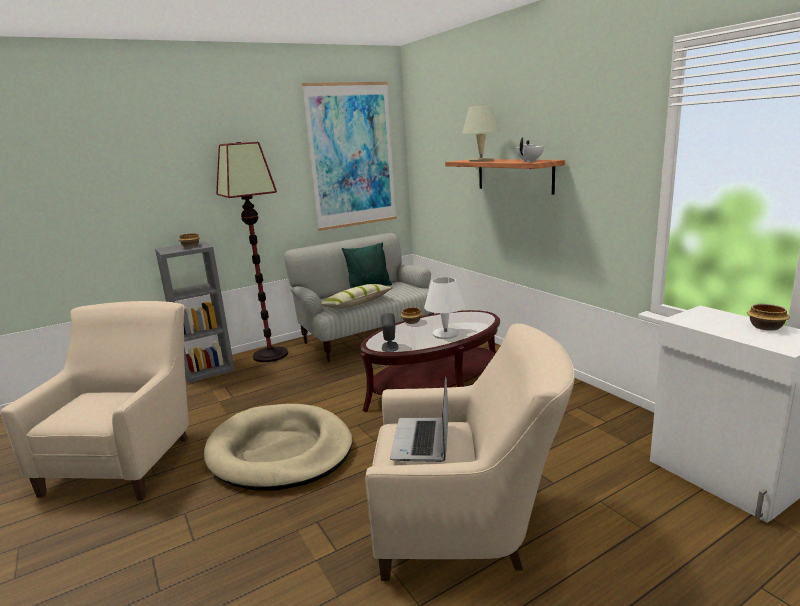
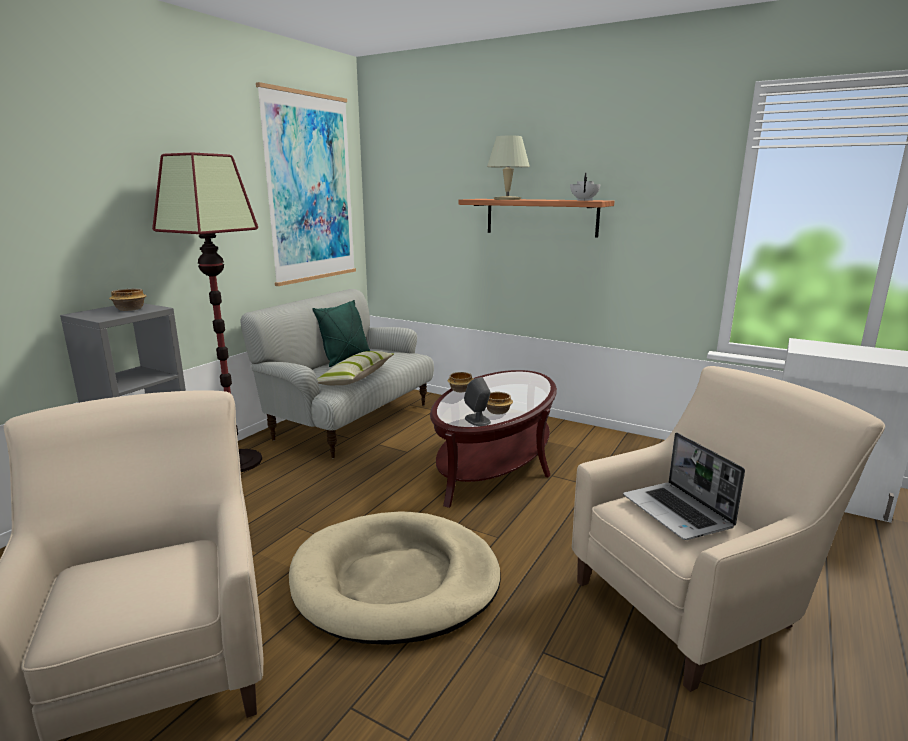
camera: 30 degrees left, 0 degrees up
white table lamp [424,277,465,339] -> none
bowl [747,304,790,331] -> bowl moved to [486,392,513,414]

